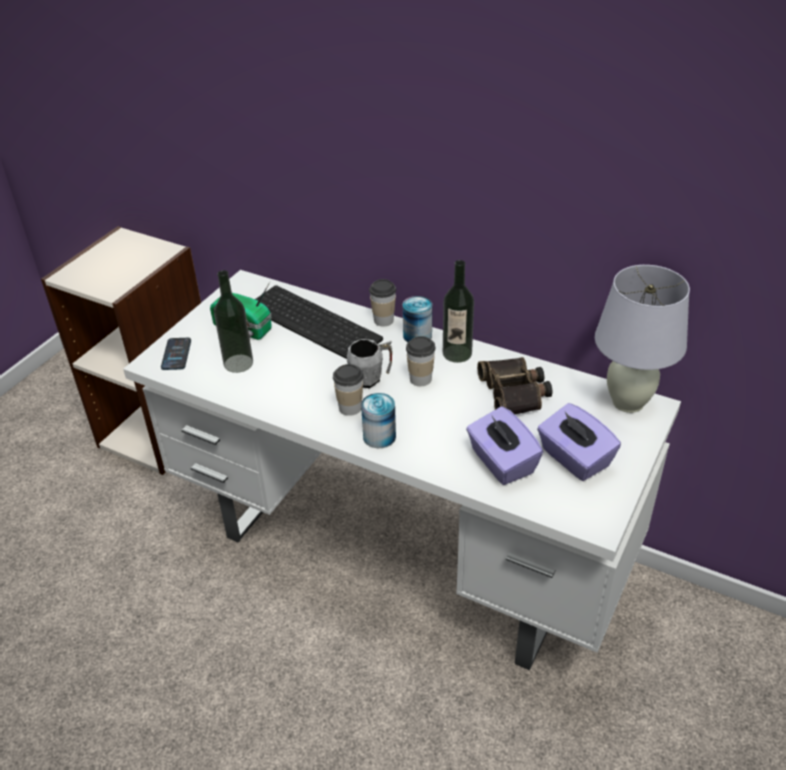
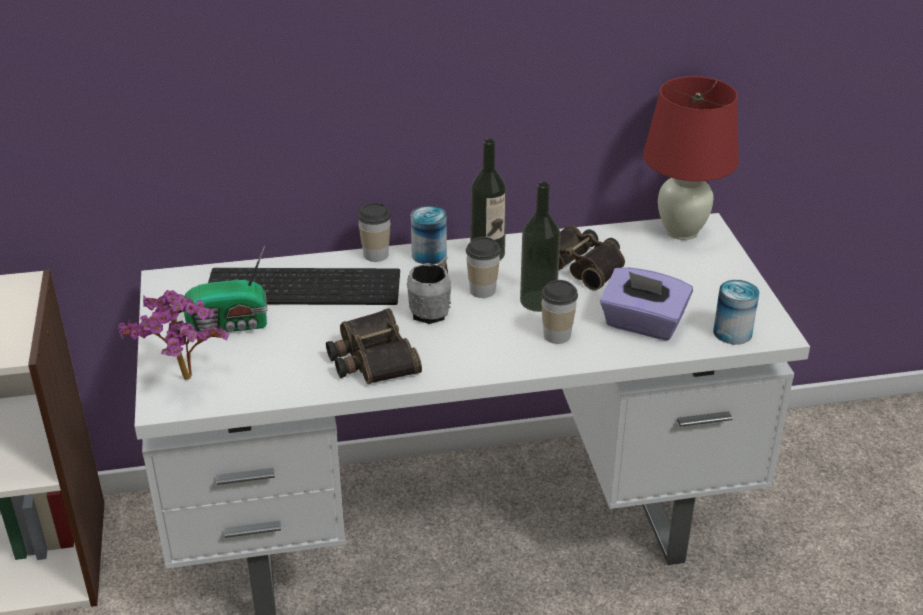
camera: 40 degrees left, 5 degrees down
phone [161,338,191,370] -> potted plant [118,290,229,380]
bottle [214,270,253,373] -> bottle moved to [520,181,561,312]
cup [333,364,363,416] -> cup moved to [541,280,578,344]
can [361,393,396,448] -> can moved to [713,280,760,344]
purple tissue box [537,403,621,481] -> none
white table lamp [595,265,690,413] -> red table lamp [643,76,739,240]
none -> binoculars [326,308,422,384]

